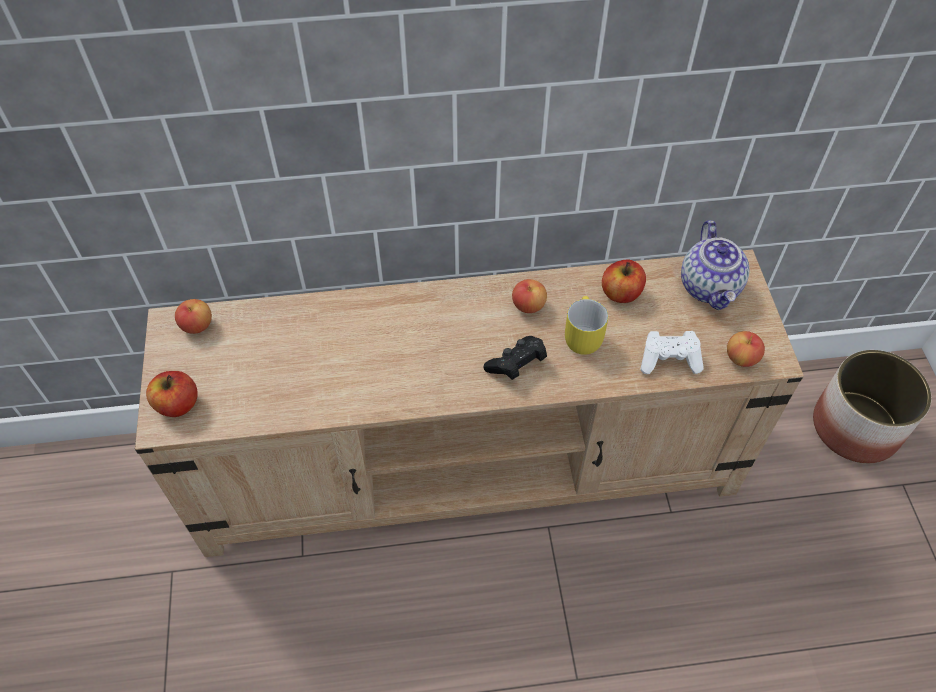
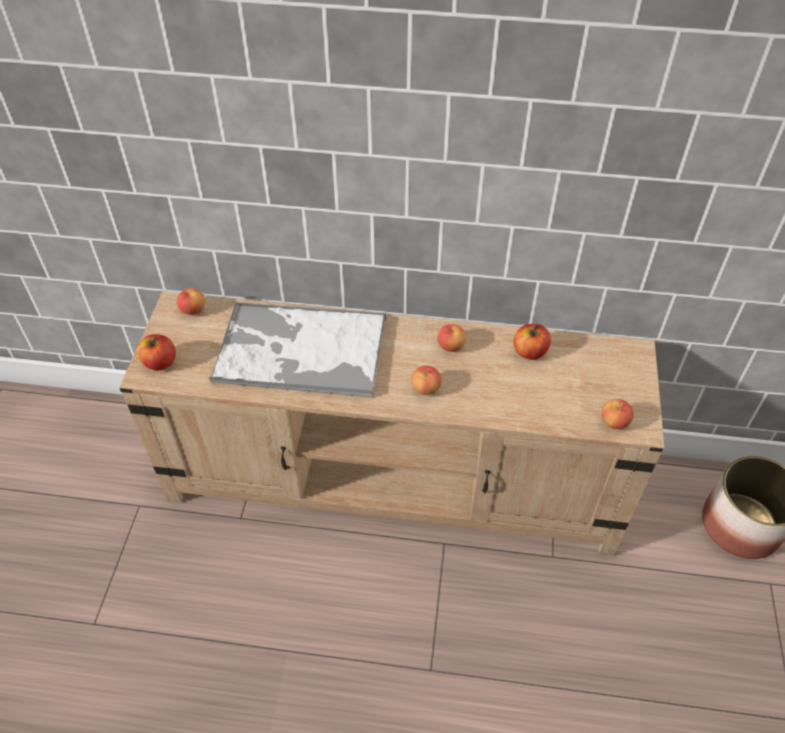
camera: 15 degrees right, 5 degrees down
black game controller [483,336,547,380] -> apple [411,366,441,395]
yellow mug [565,296,608,355] -> none
white game controller [640,331,704,374] -> none
teapot [681,220,749,310] -> none
none -> tray [209,302,386,397]

